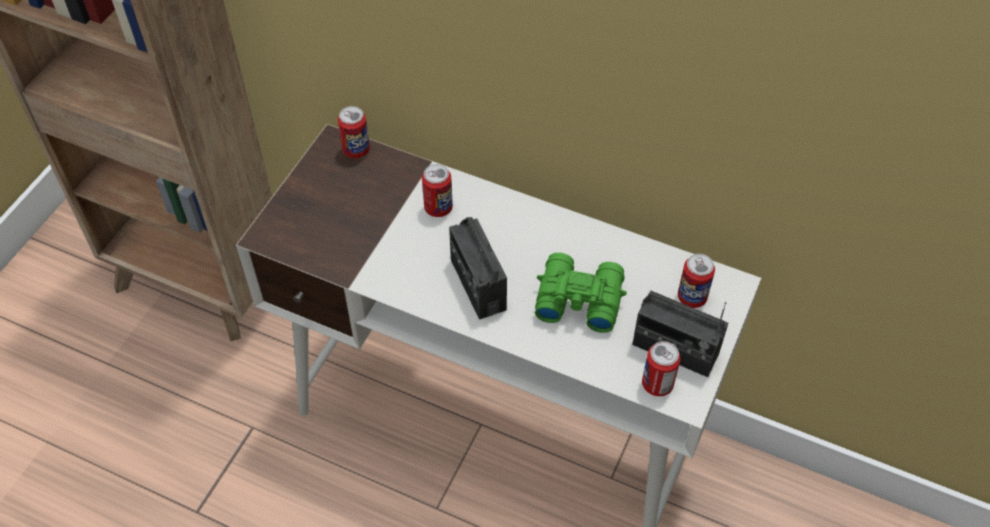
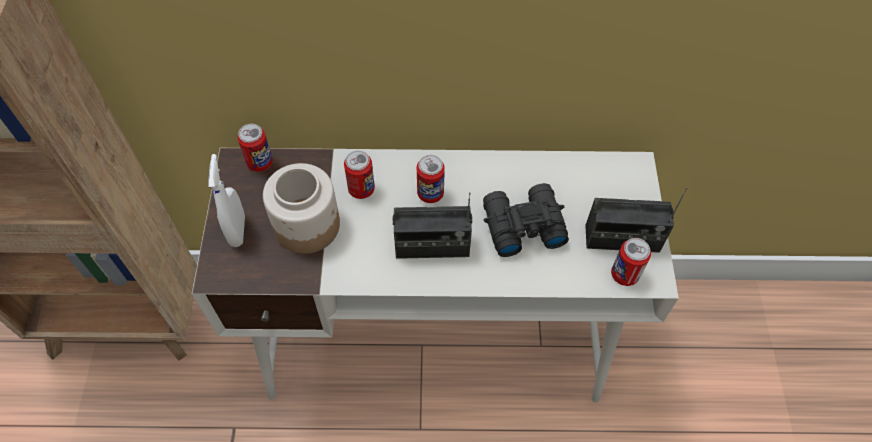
camera: 25 degrees left, 5 degrees up
radio [449,217,507,320] -> radio turned 45 degrees counterclockwise [393,192,472,259]
green binoculars [535,253,627,333] -> black binoculars [483,183,569,257]
can [678,254,715,308] -> can moved to [417,155,445,203]
none -> white spray bottle [209,154,245,247]
none -> jar [263,163,340,254]

